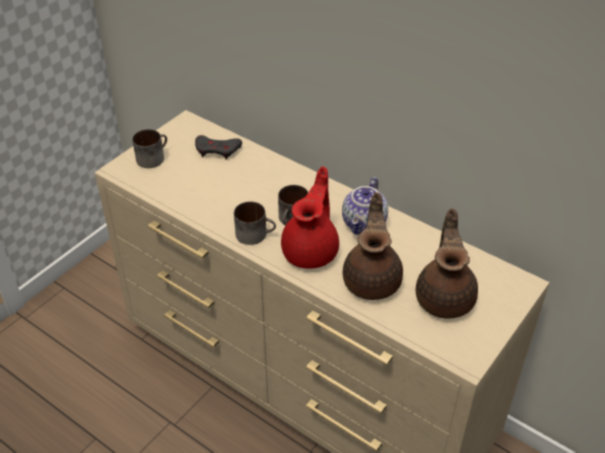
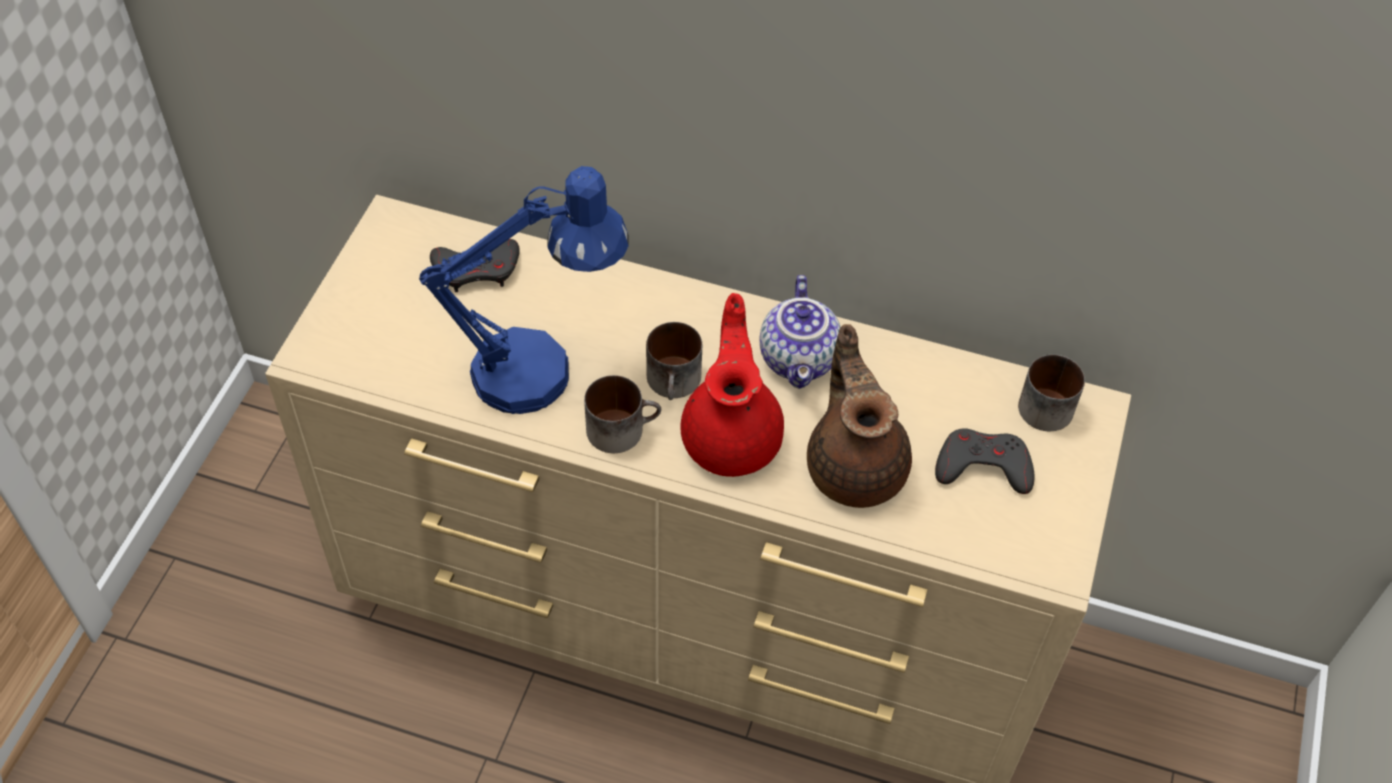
camera: 20 degrees left, 10 degrees up
mug [132,129,167,168] -> mug moved to [1018,355,1085,431]
brown teapot [416,208,478,319] -> grey game controller [935,429,1035,494]
none -> blue table lamp [419,166,629,414]

